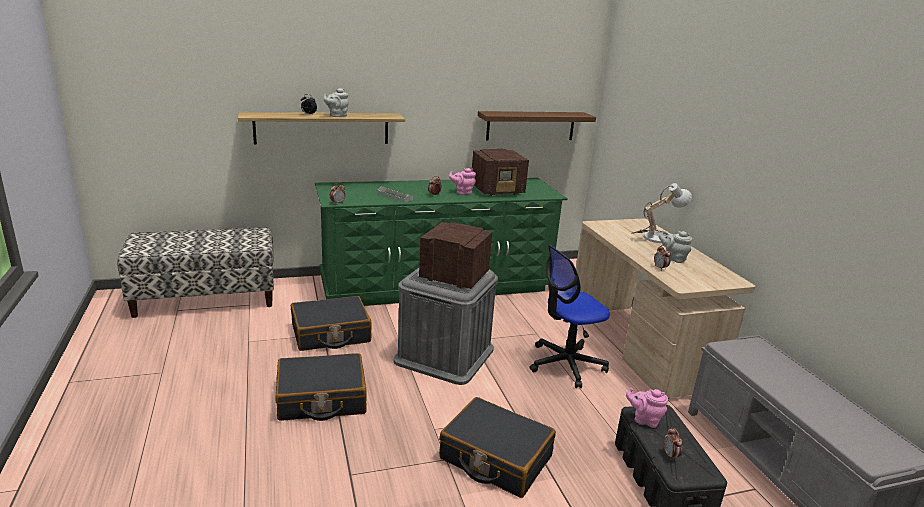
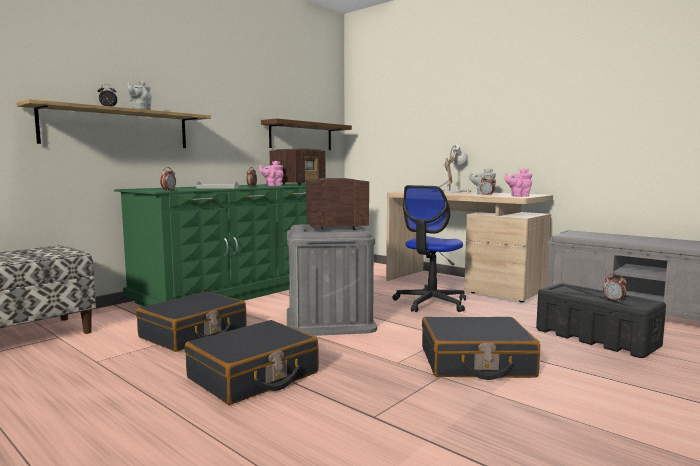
camera: 30 degrees left, 15 degrees down
pink teapot [626,387,668,428] -> pink teapot moved to [504,169,532,197]

